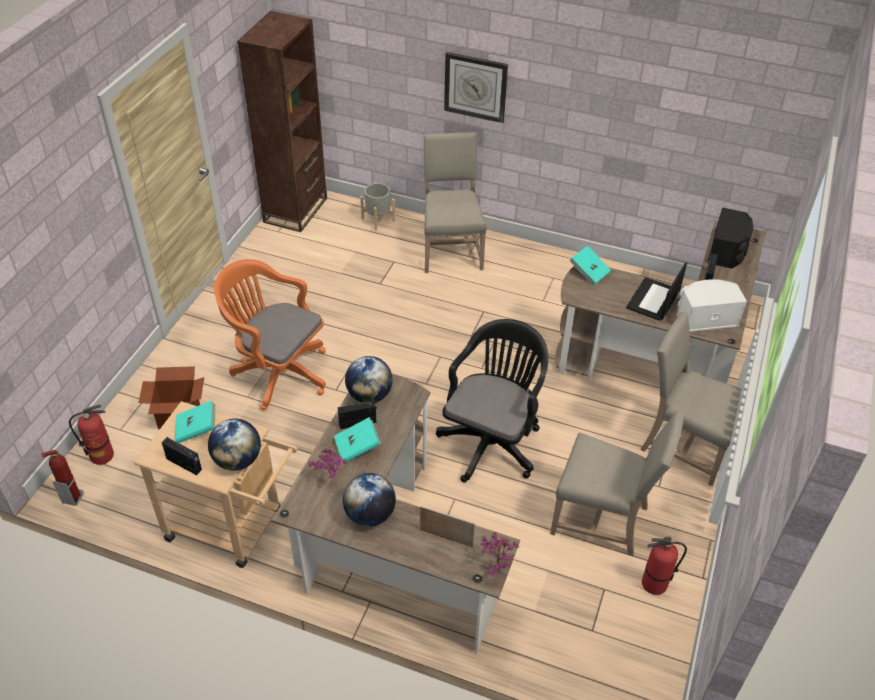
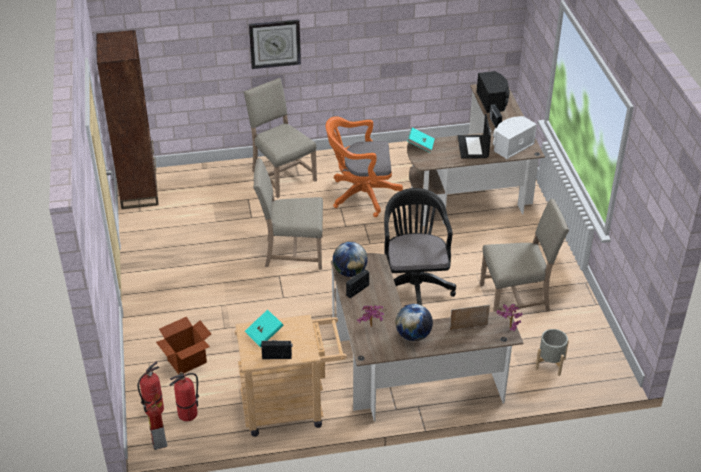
camera: 30 degrees left, 5 degrees down
globe [208,419,261,471] -> none
orange office chair [214,259,326,410] -> orange office chair moved to [326,116,403,217]
turquoise book [334,417,380,461] -> none
grey planter [360,183,395,230] -> grey planter moved to [535,329,569,376]
beige chair [640,312,741,486] -> beige chair moved to [253,158,323,270]
fire extinguisher [642,536,687,595] -> fire extinguisher moved to [170,372,199,421]

